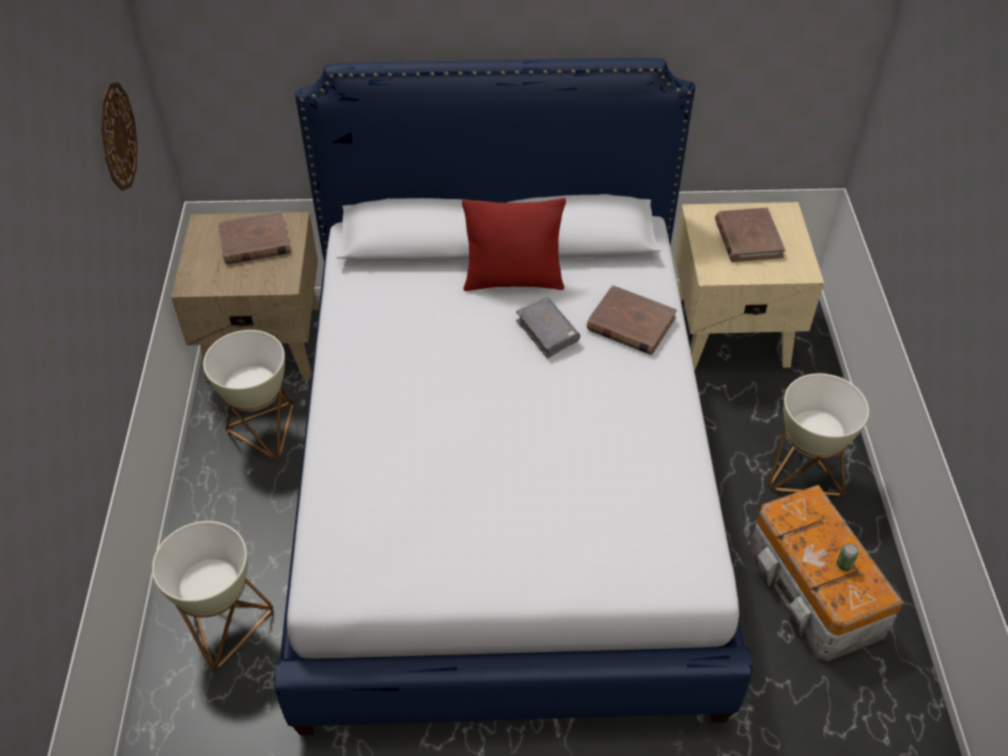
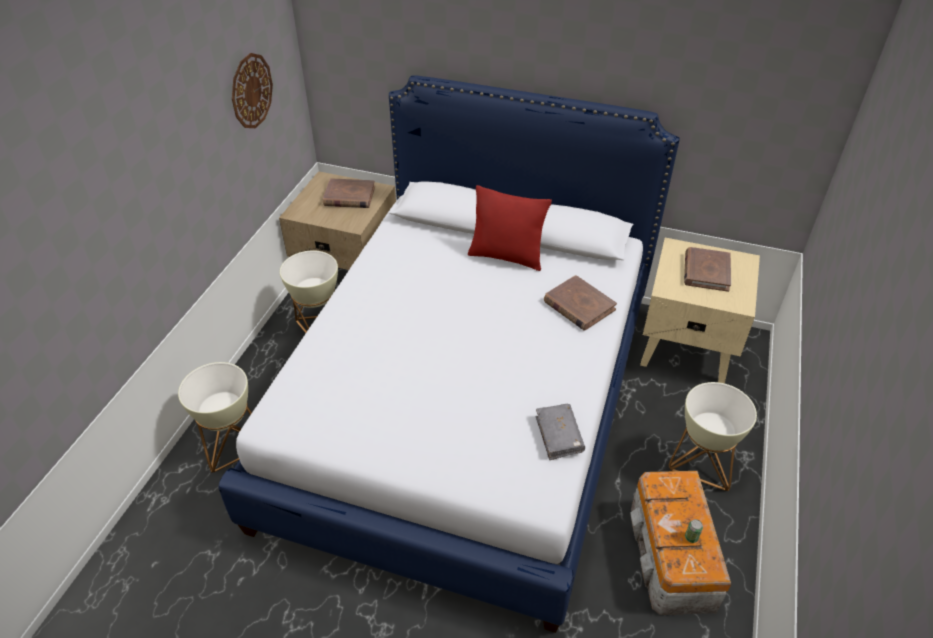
camera: 20 degrees right, 5 degrees down
grey book [516,298,580,358] -> grey book moved to [536,404,585,460]

